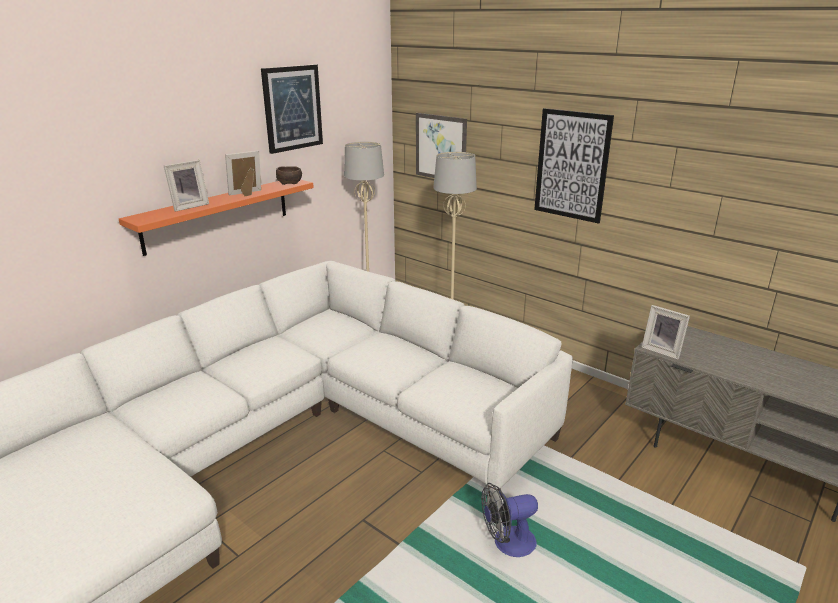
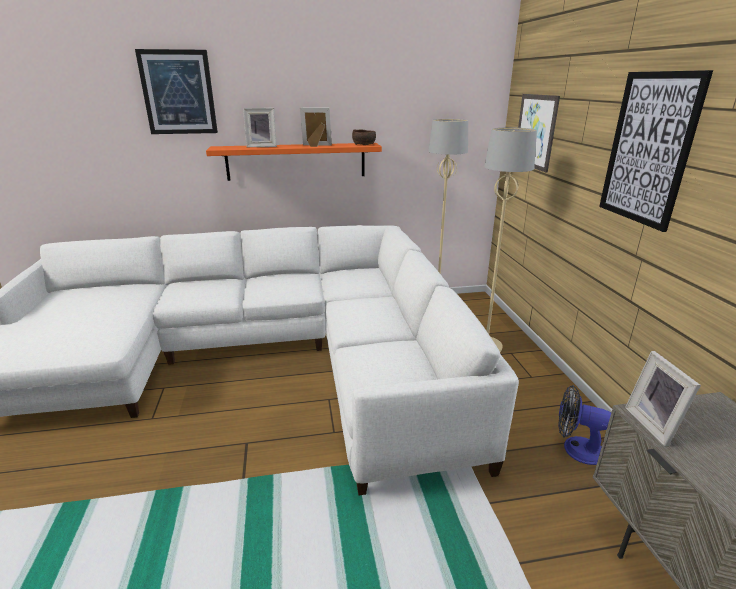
camera: 40 degrees right, 0 degrees up
picture [261,64,323,154] -> picture moved to [135,49,218,134]
fan [481,483,538,557] -> fan moved to [558,385,611,465]

